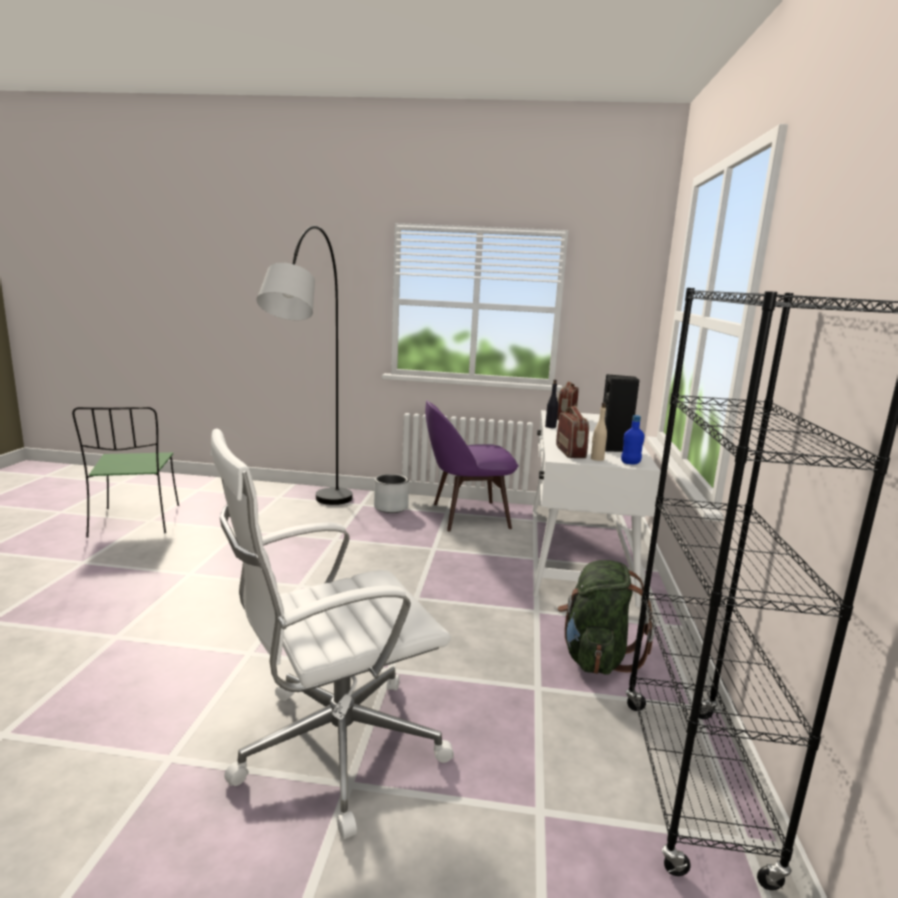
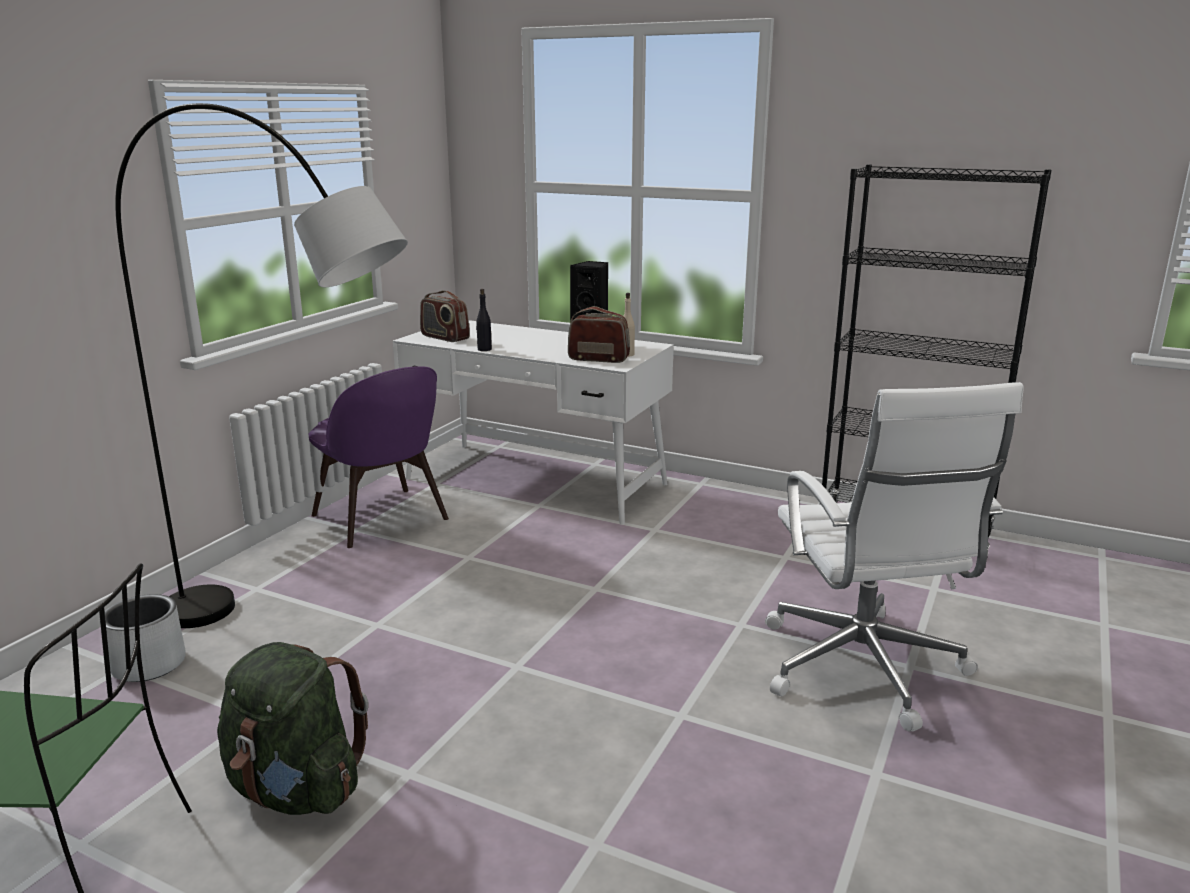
camera: 70 degrees left, 5 degrees up
grey planter [374,474,409,513] -> grey planter moved to [100,594,185,682]
purple chair [425,400,518,532] -> purple chair turned 45 degrees counterclockwise [309,366,449,548]
green backpack [557,560,654,675] -> green backpack moved to [217,642,368,815]
blue bottle [621,415,645,464] -> none

